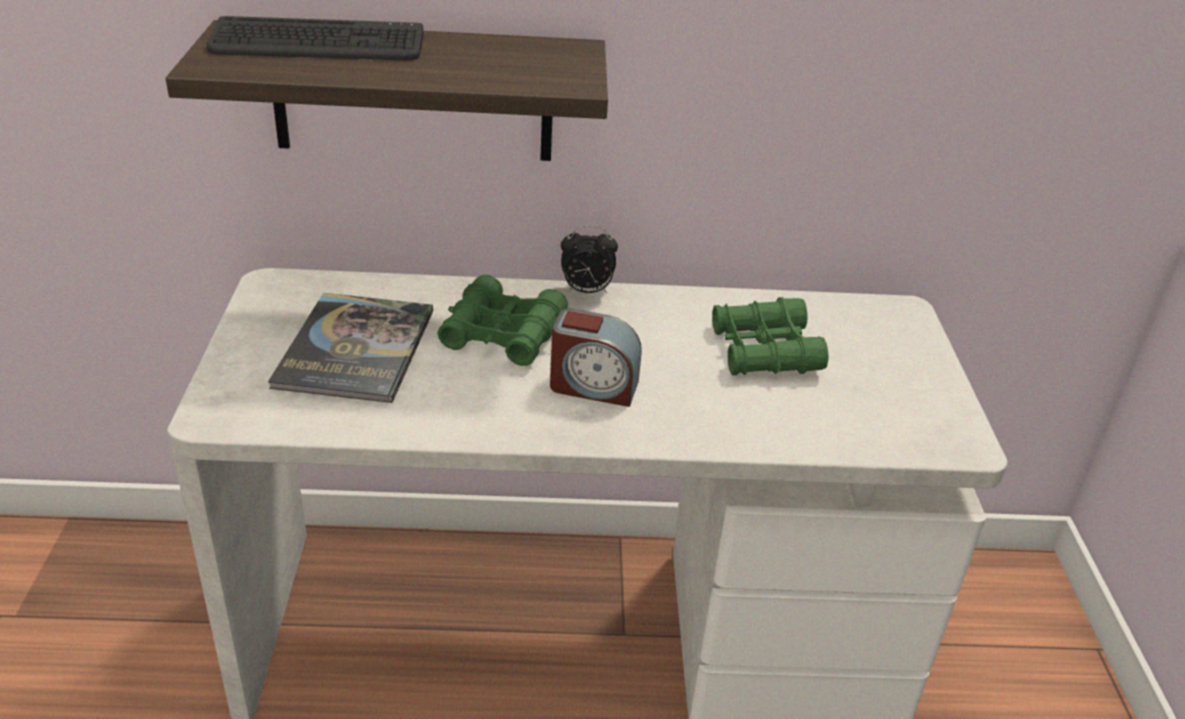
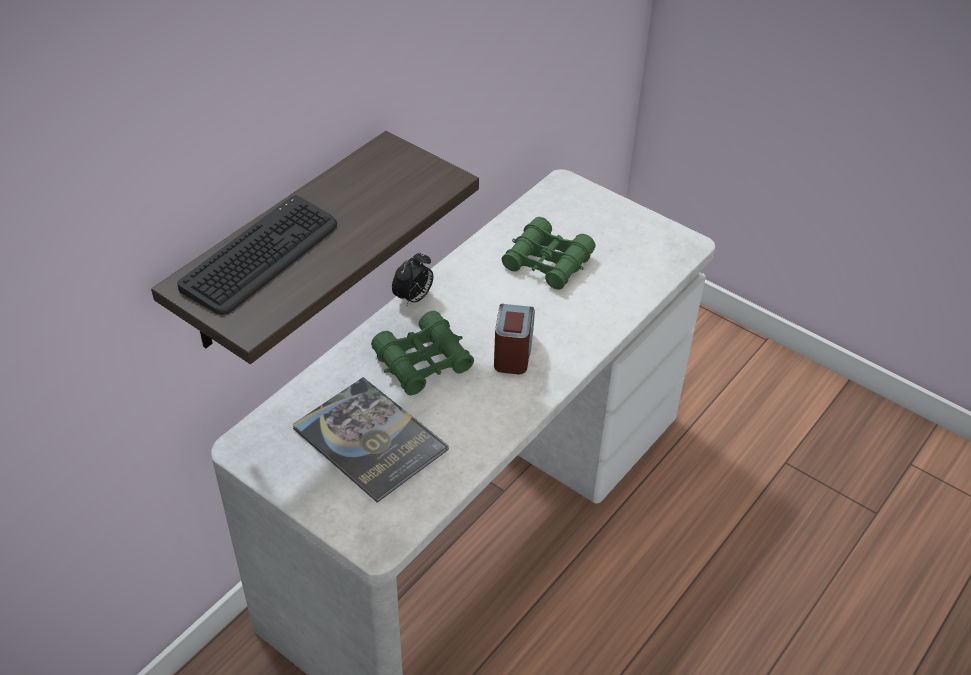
camera: 50 degrees left, 10 degrees up
alarm clock [550,309,642,407] -> alarm clock turned 45 degrees counterclockwise [494,304,535,374]

